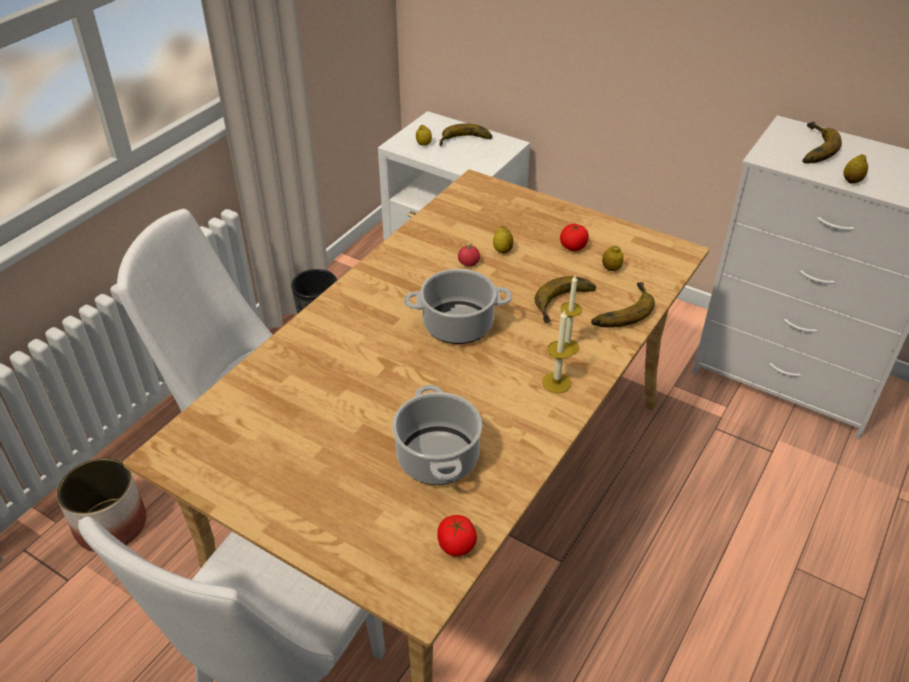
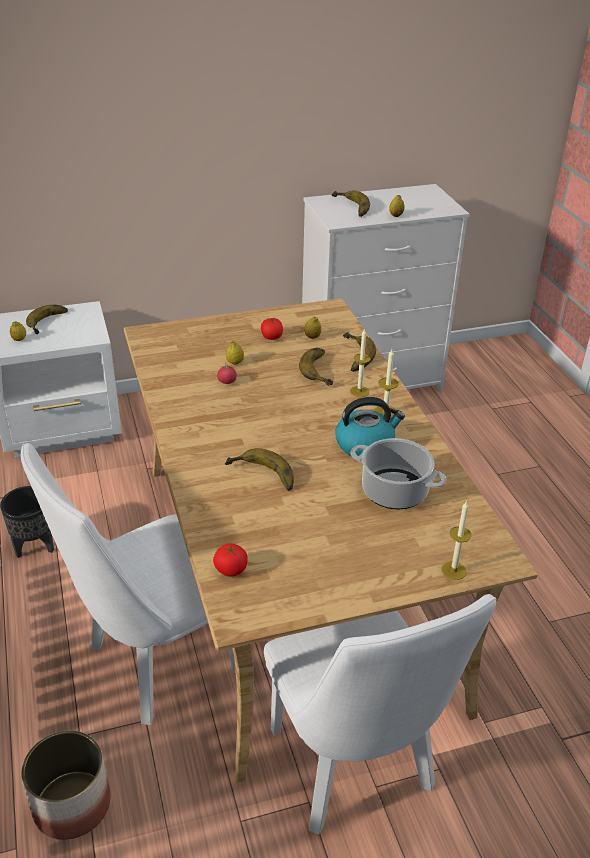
camera: 50 degrees left, 5 degrees down
cooking pot [404,269,512,344] -> none
tomato [437,515,477,556] -> tomato moved to [213,544,248,577]
none -> banana [225,448,294,491]
none -> kettle [335,397,405,456]
none -> candle [441,501,472,580]

